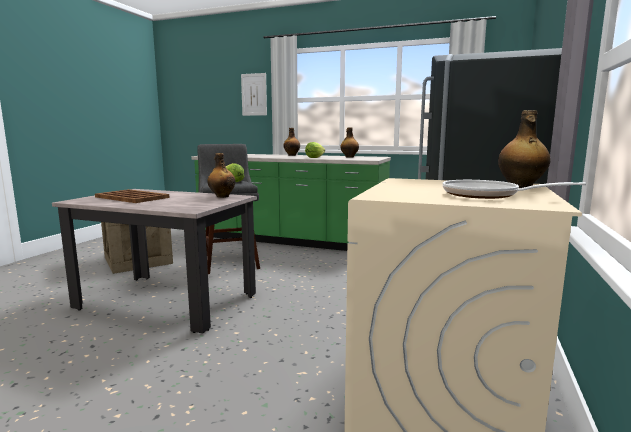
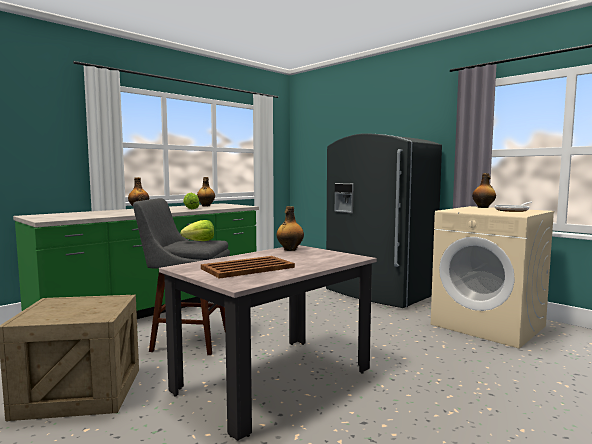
camera: 65 degrees left, 5 degrees down
picture [241,73,267,116] -> none

